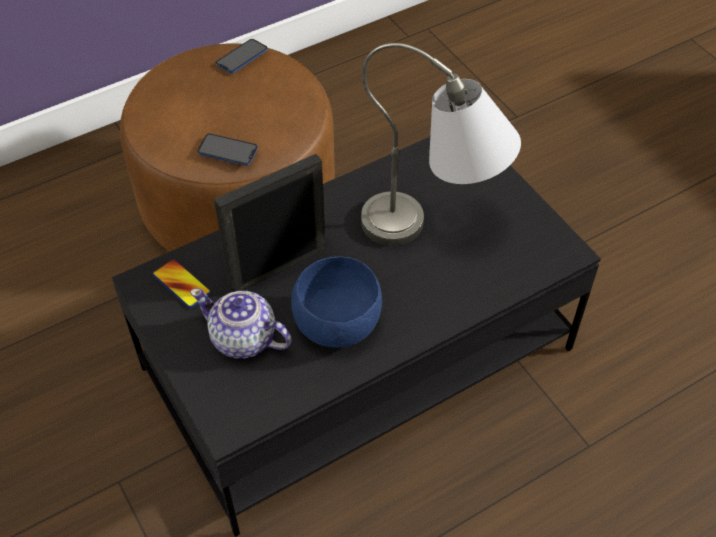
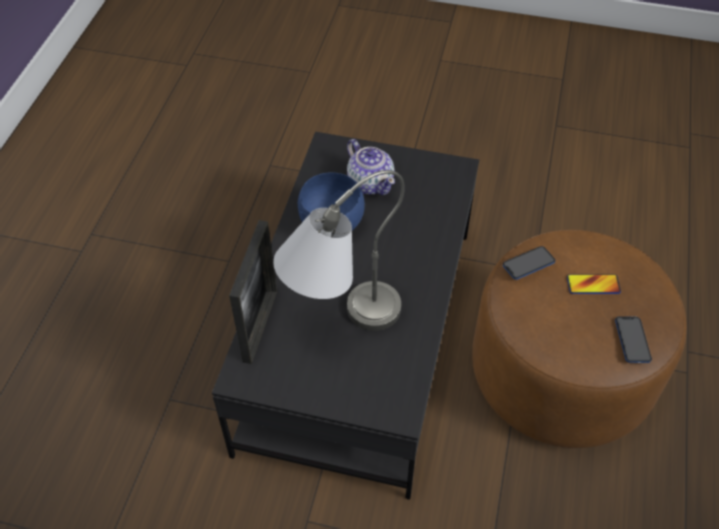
camera: 135 degrees right, 0 degrees up
phone [152,258,211,308] -> phone moved to [567,274,621,294]
teapot [190,288,291,359] -> teapot turned 75 degrees clockwise [347,139,395,195]
picture frame [214,154,326,292] -> picture frame moved to [229,220,277,364]

